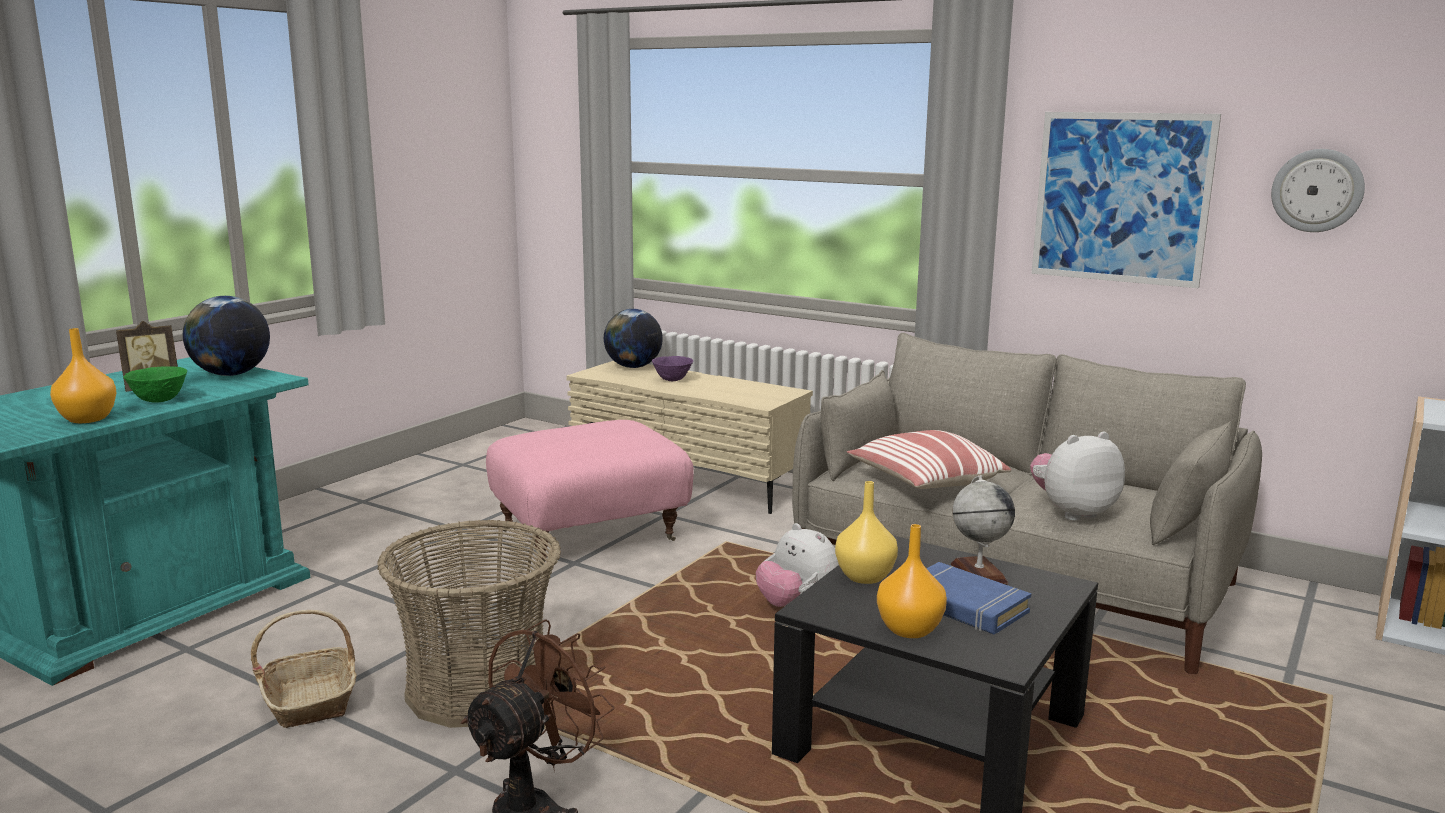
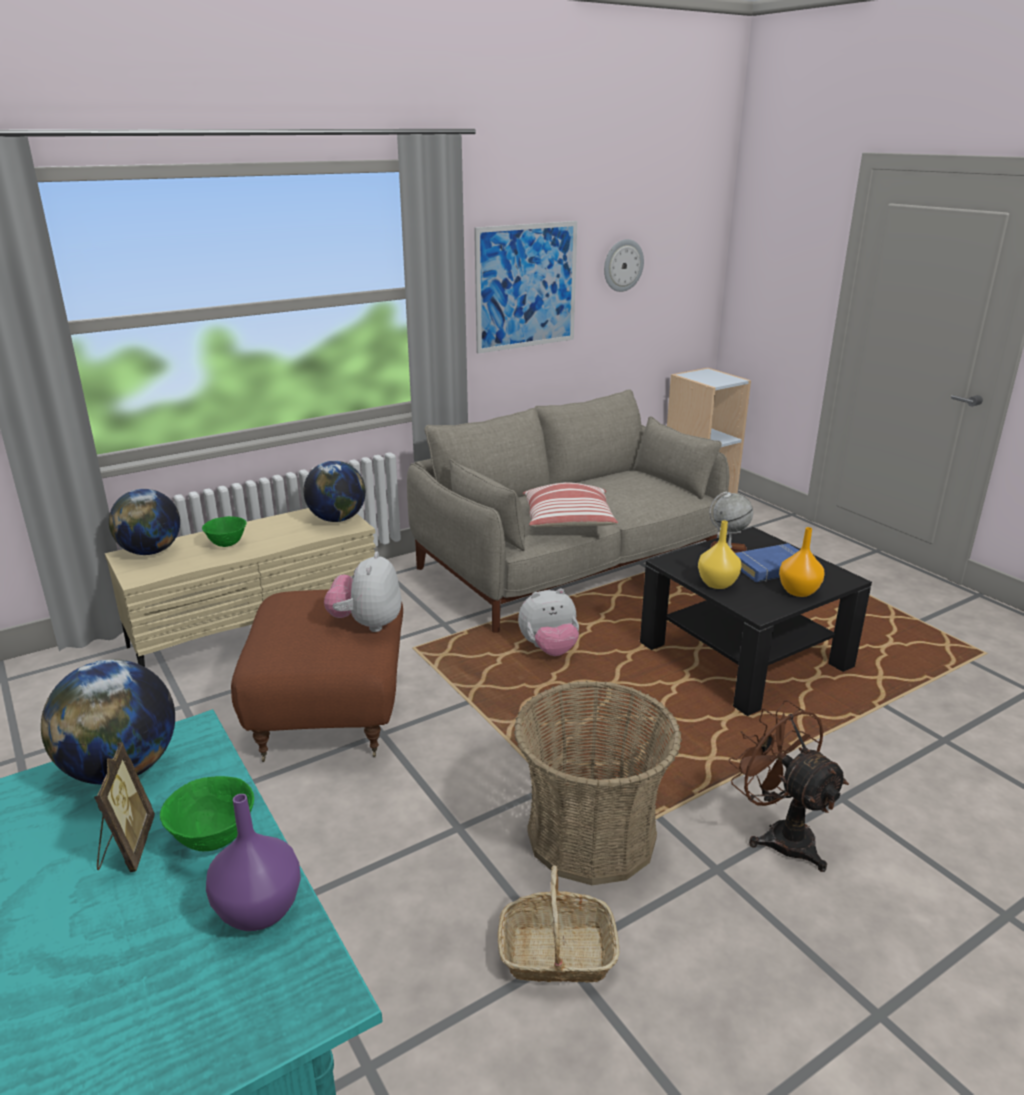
camera: 65 degrees left, 10 degrees up
orange vase [50,328,116,423] -> purple vase [206,794,301,931]
pink ottoman [486,420,694,568] -> brown ottoman [231,589,403,762]
purple bowl [652,356,693,381] -> green bowl [202,516,246,547]
plush toy [1030,432,1125,521] -> plush toy moved to [324,552,401,632]
none -> globe [303,461,366,522]

